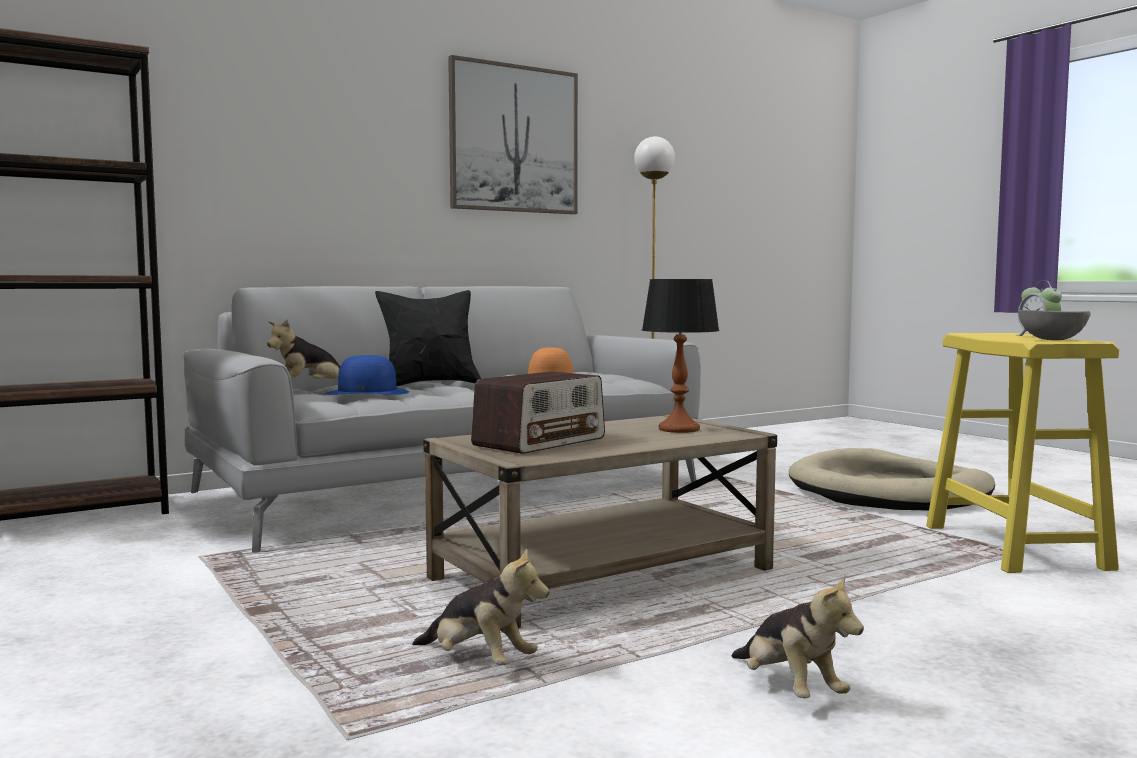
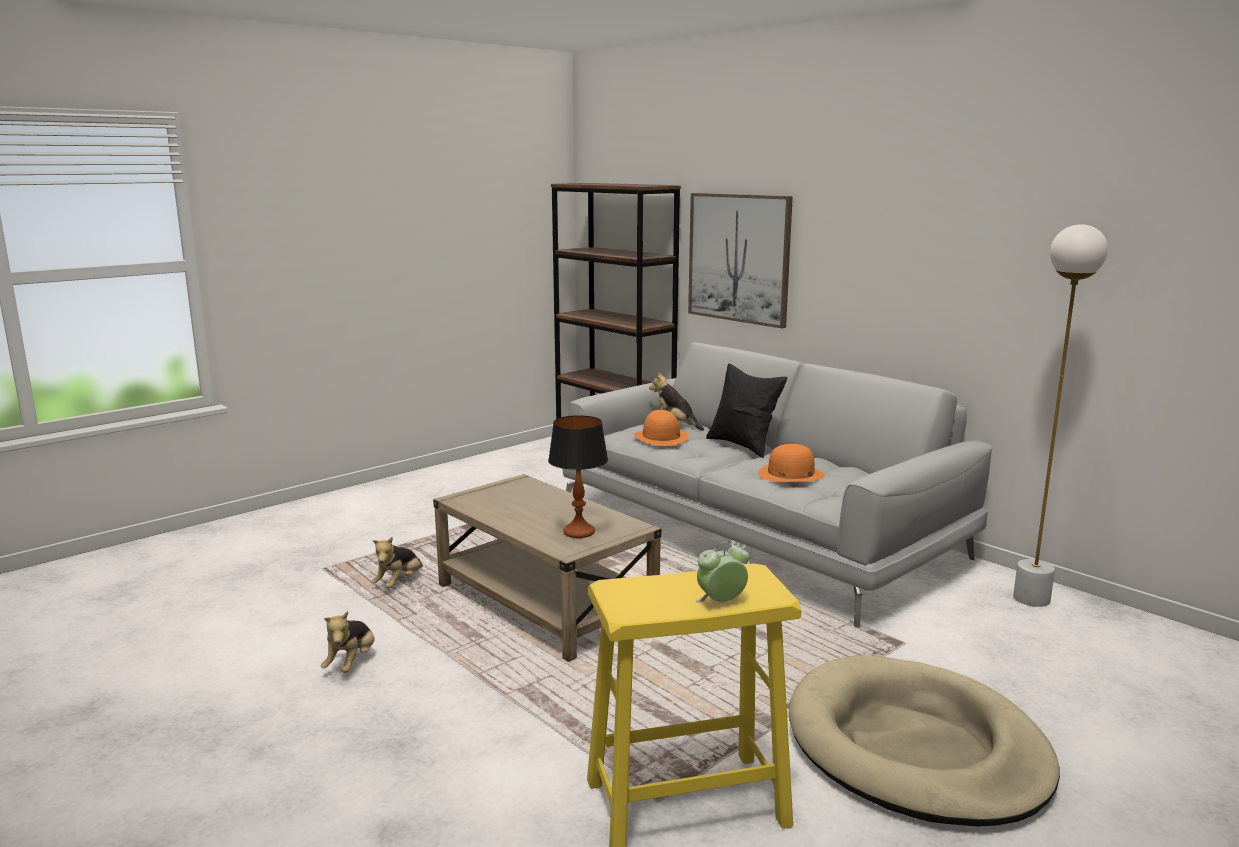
camera: 80 degrees right, 10 degrees up
blue hat [325,355,409,395] -> orange hat [634,410,689,446]
picture [448,55,578,214] -> picture moved to [688,193,793,328]
radio [471,372,605,454] -> none
plush toy [731,575,864,698] -> plush toy turned 45 degrees counterclockwise [321,611,375,673]
grey bowl [1018,310,1091,340] -> none

